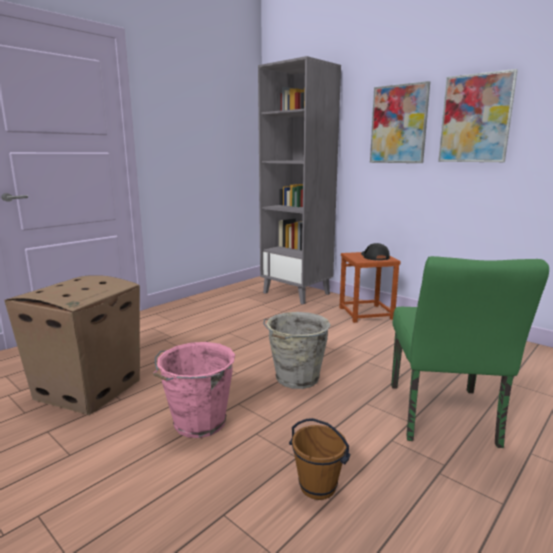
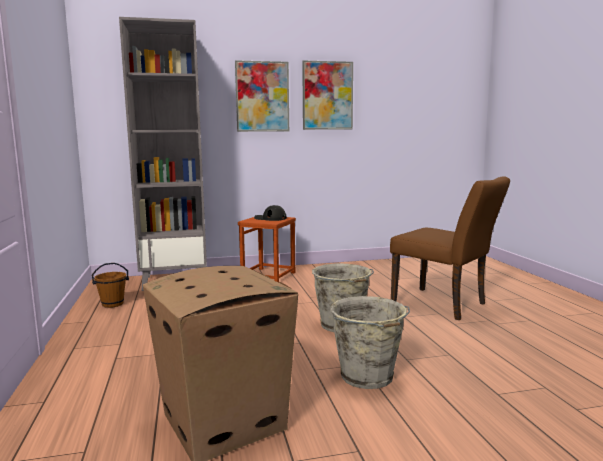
camera: 55 degrees left, 5 degrees down
pink bucket [153,342,235,438] -> grey bucket [330,296,410,389]
brown bucket [289,418,350,500] -> brown bucket moved to [92,263,129,308]
green chair [391,256,549,448] -> brown chair [390,176,510,320]

